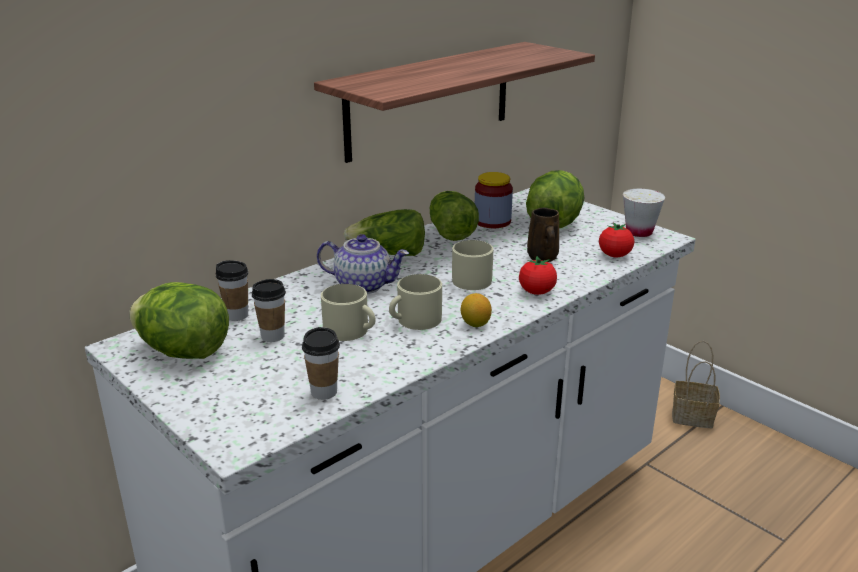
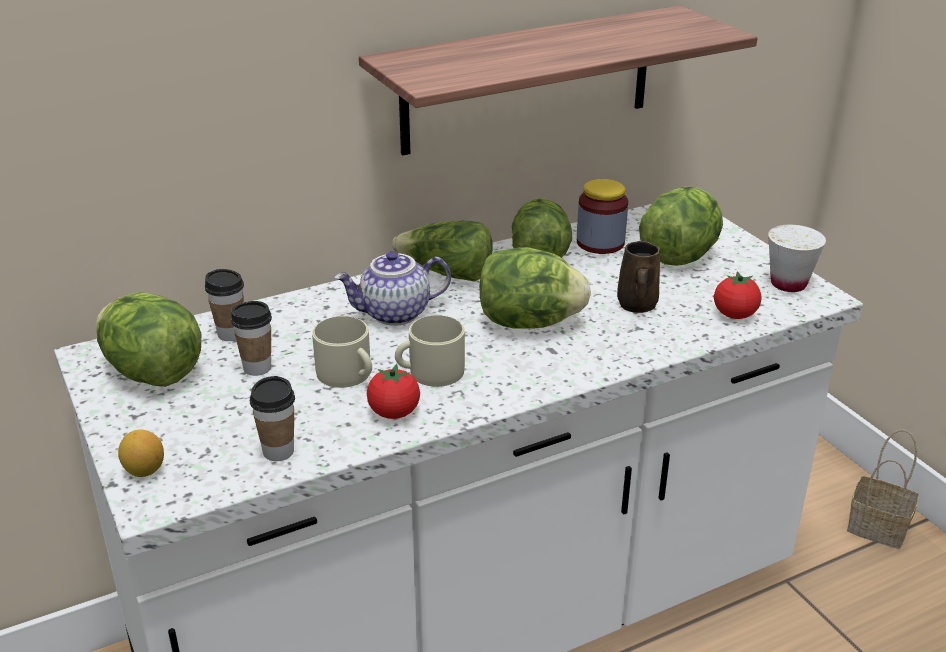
camera: 15 degrees right, 5 degrees up
teapot [317,234,409,294] -> teapot turned 135 degrees clockwise [334,251,451,326]
beige mug [452,240,493,290] -> lettuce [479,247,591,329]
lemon [461,293,492,327] -> lemon moved to [118,430,164,477]
tomato [519,256,557,295] -> tomato moved to [367,364,420,419]

